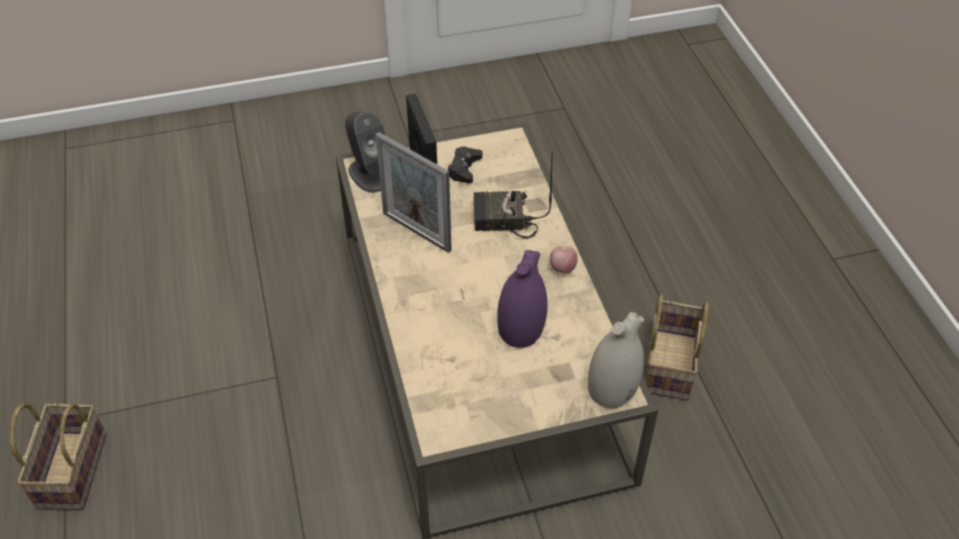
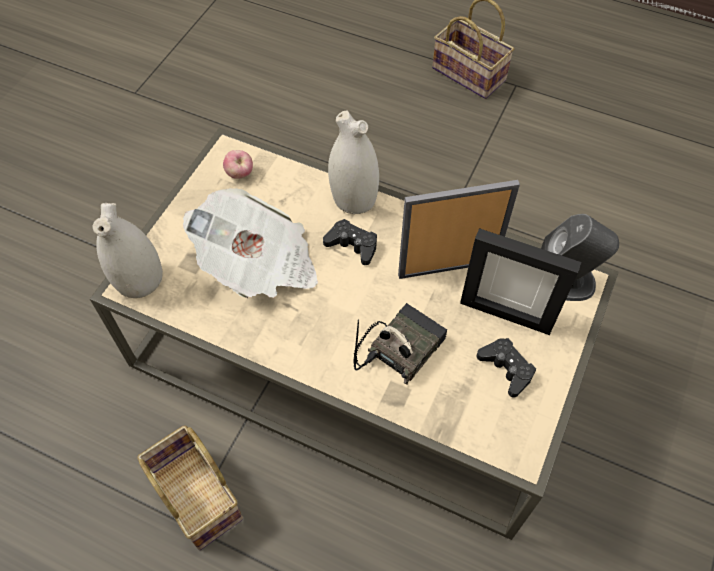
camera: 130 degrees right, 10 degrees up
purple vase [497,250,548,348] -> newspaper [183,188,318,298]
apple [550,246,578,273] -> apple moved to [223,150,253,179]
none -> black game controller [323,219,377,265]
none -> white vase [328,111,379,214]

